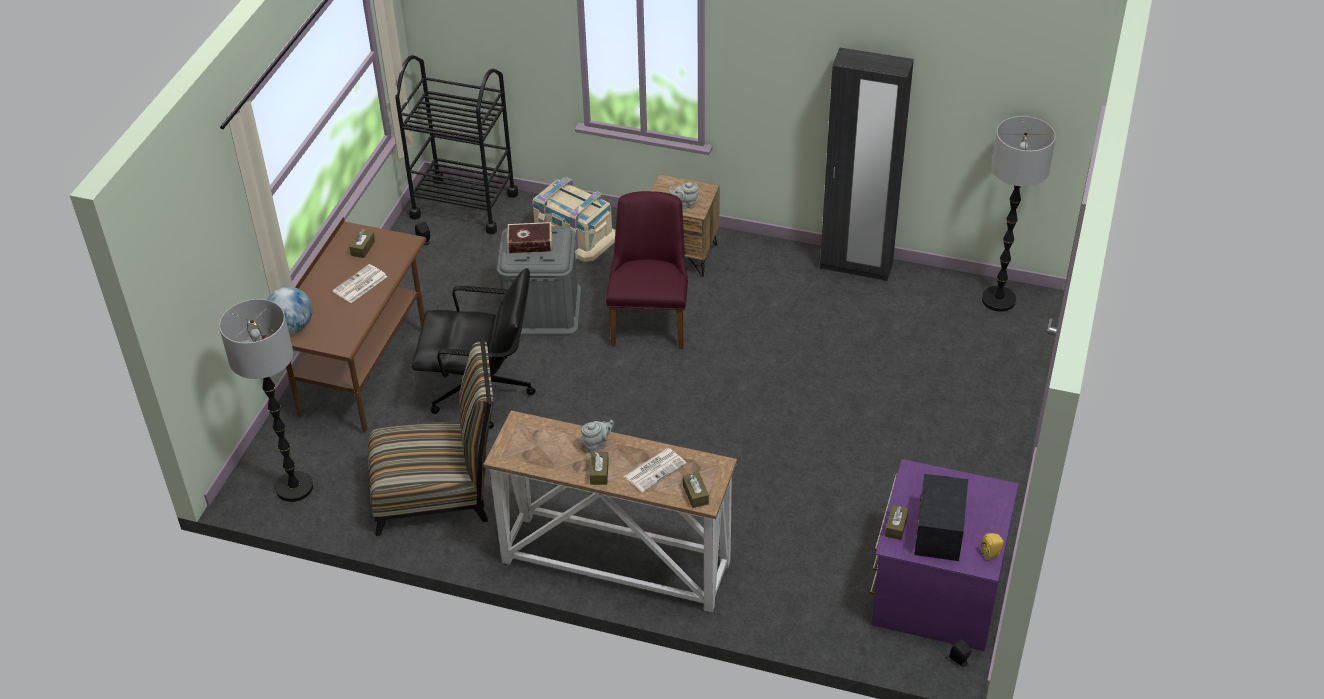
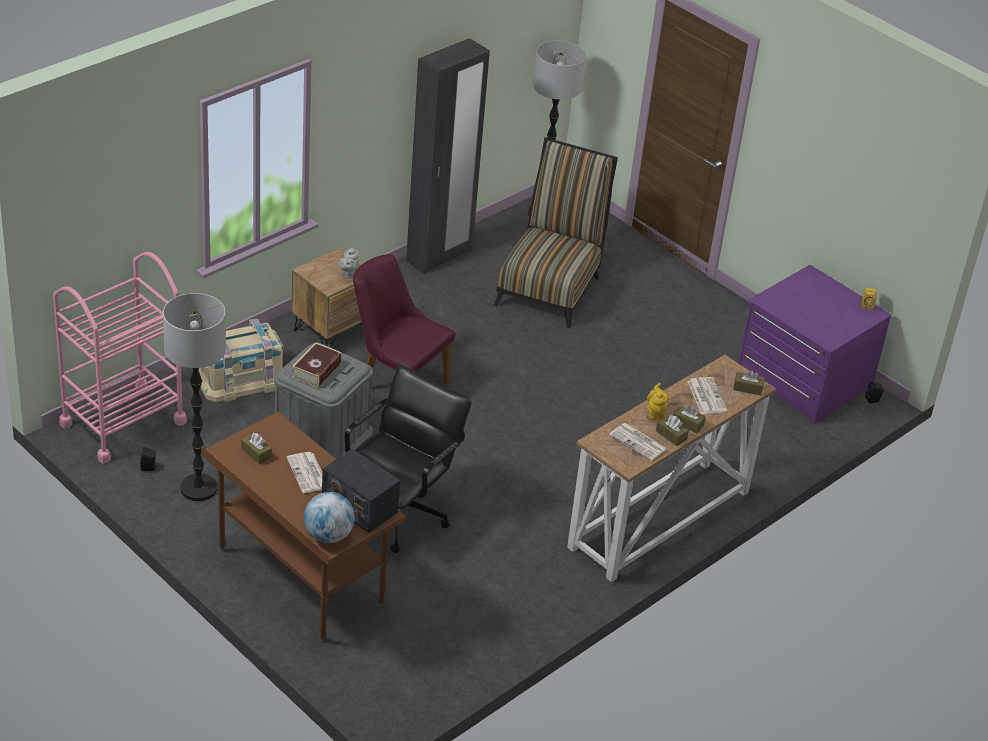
camera: 65 degrees left, 5 degrees down
floor lamp [219,299,313,502] -> floor lamp moved to [163,293,226,501]
chair [368,337,493,536] -> chair moved to [494,137,618,328]
black cart [395,55,518,234] -> pink cart [53,252,187,464]
grey teapot [581,420,614,453] -> yellow teapot [647,383,669,420]
brown tissue box [885,505,909,540] -> brown tissue box moved to [656,415,689,446]
radio [914,473,968,561] -> radio moved to [322,449,400,533]
none -> newspaper [609,423,667,460]

